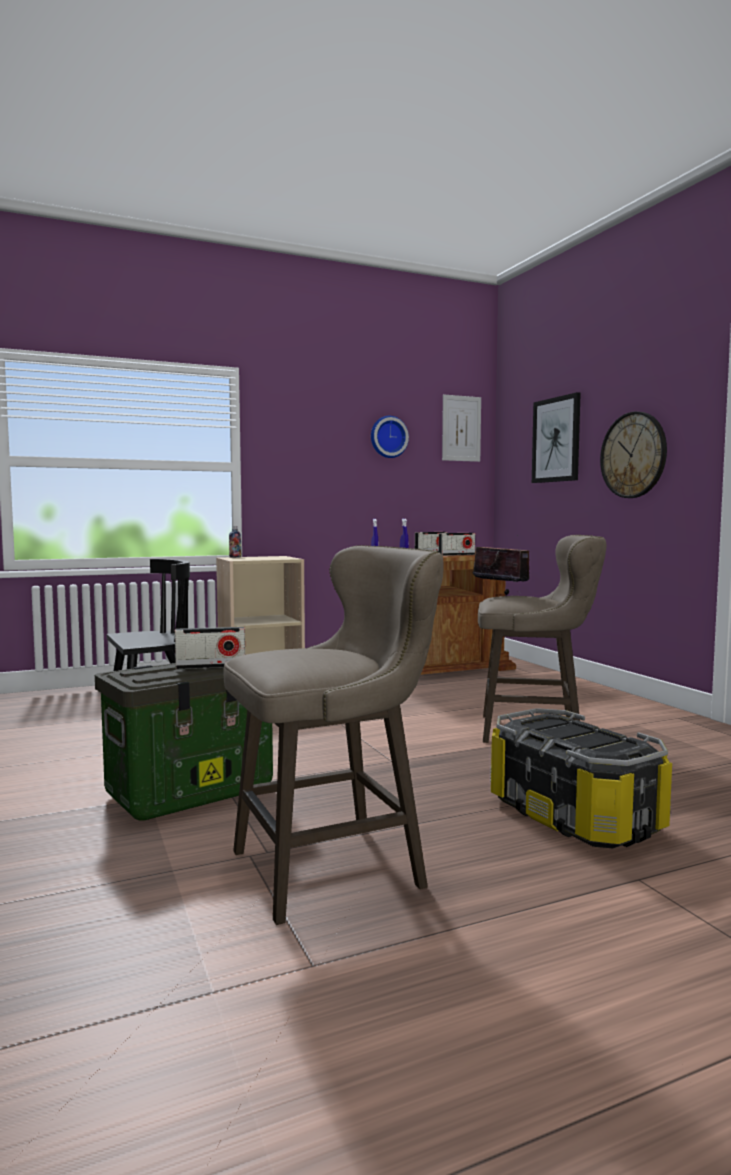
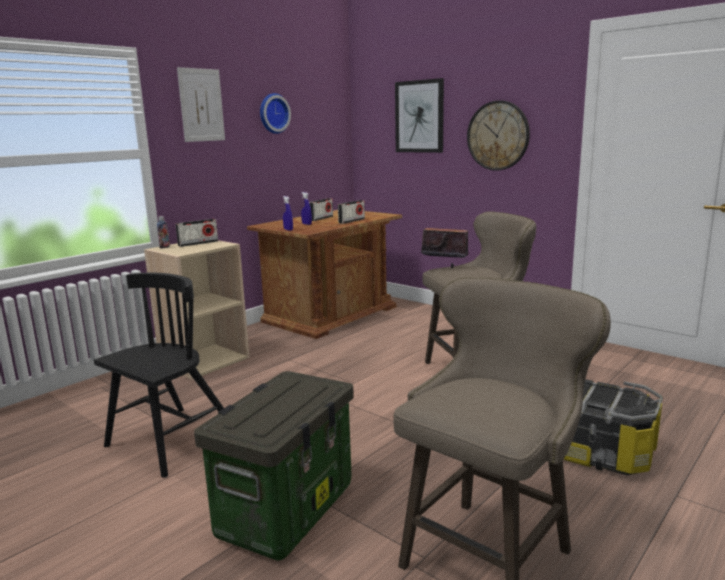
camera: 25 degrees left, 10 degrees up
radio [175,627,245,670] -> radio moved to [175,219,218,247]
picture [442,394,481,462] -> picture moved to [177,67,225,142]

